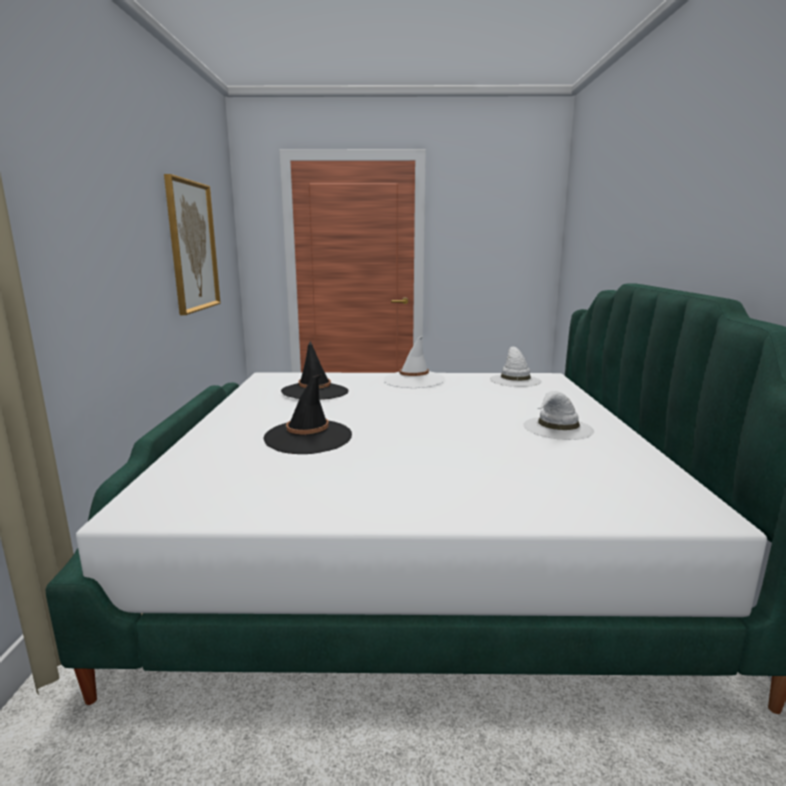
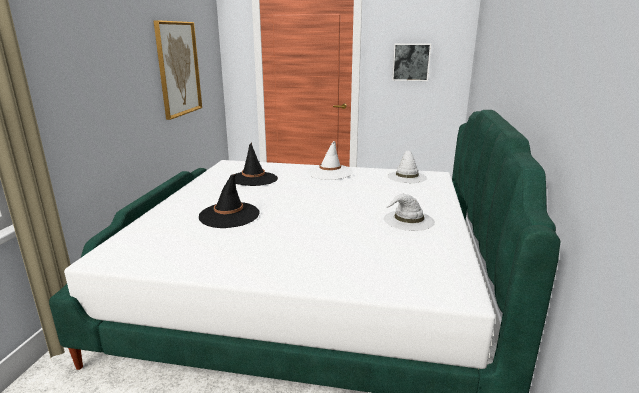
camera: 10 degrees right, 5 degrees up
none -> picture [392,43,431,81]

